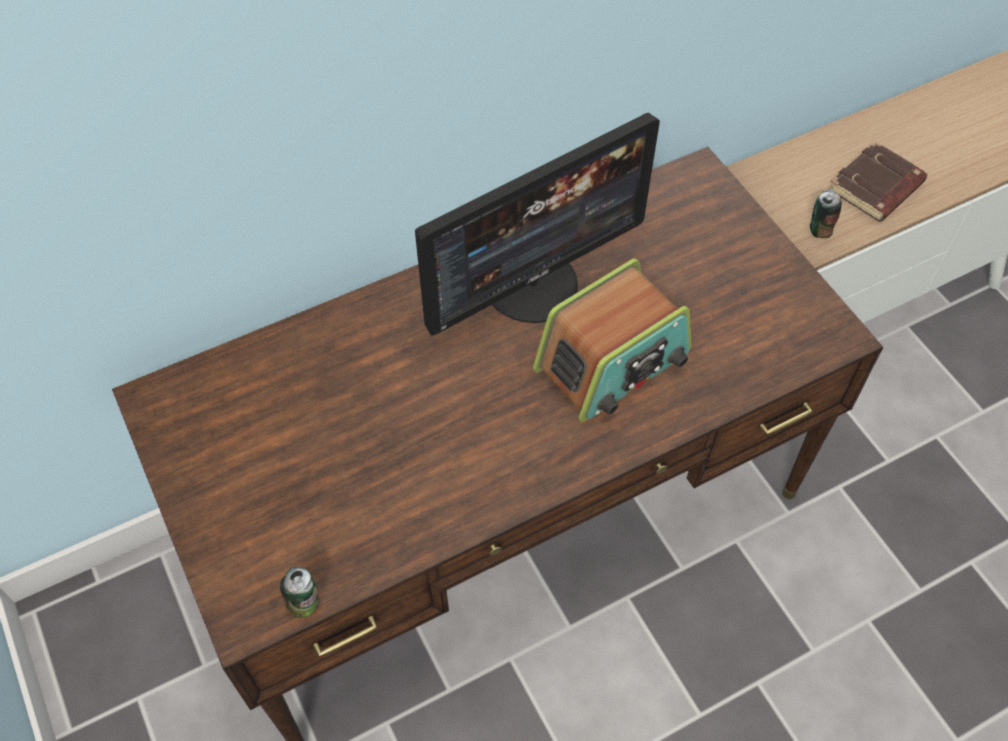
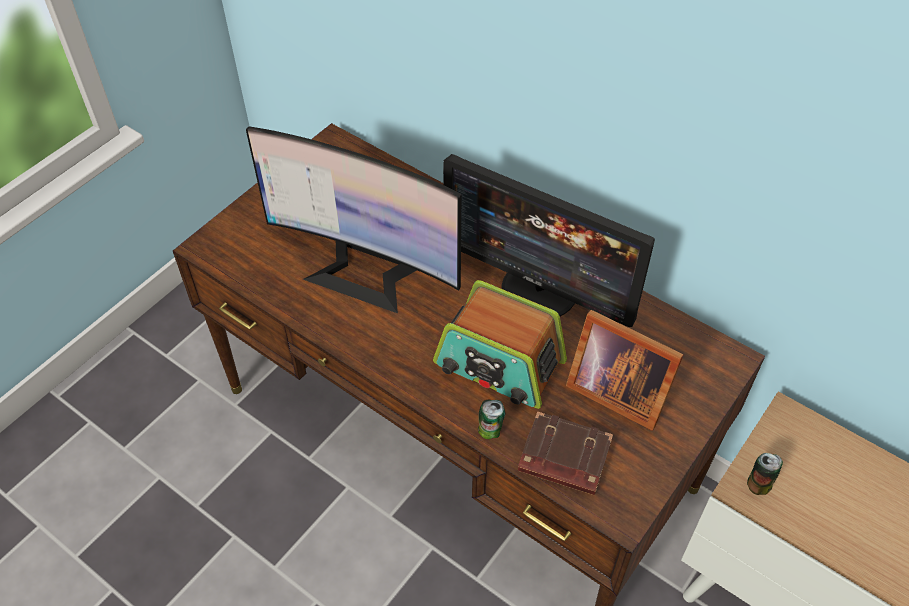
camera: 65 degrees right, 5 degrees down
can [280,567,318,618] -> can moved to [478,400,505,439]
brown book [829,141,927,221] -> brown book moved to [518,411,613,495]
none -> monitor [246,126,461,313]
none -> picture frame [566,310,684,431]

